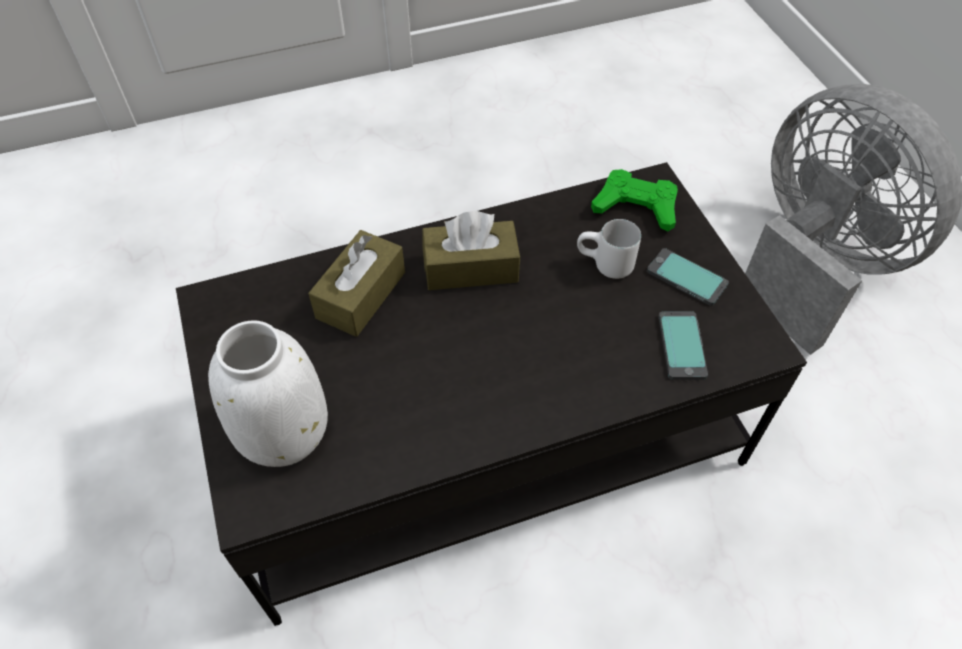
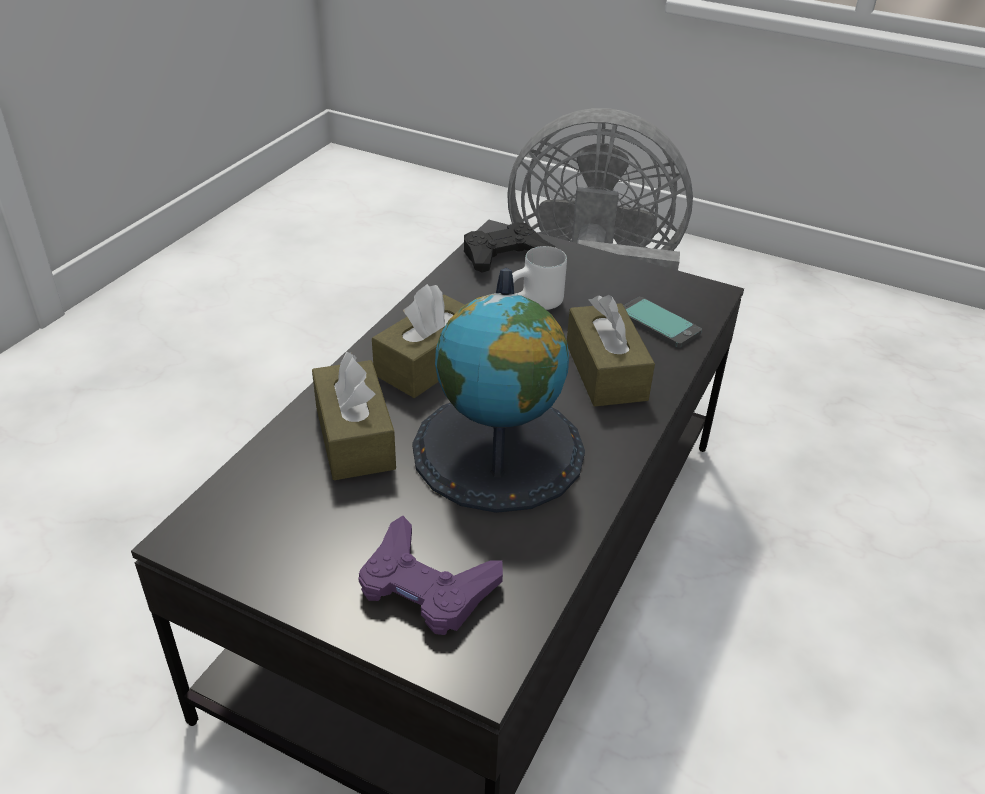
camera: 45 degrees left, 15 degrees down
white vase [208,320,328,467] -> purple game controller [358,516,503,635]
green game controller [591,169,678,231] -> black game controller [464,223,556,273]
phone [647,248,729,306] -> none
none -> globe [412,268,585,513]
none -> brown tissue box [567,295,655,407]

